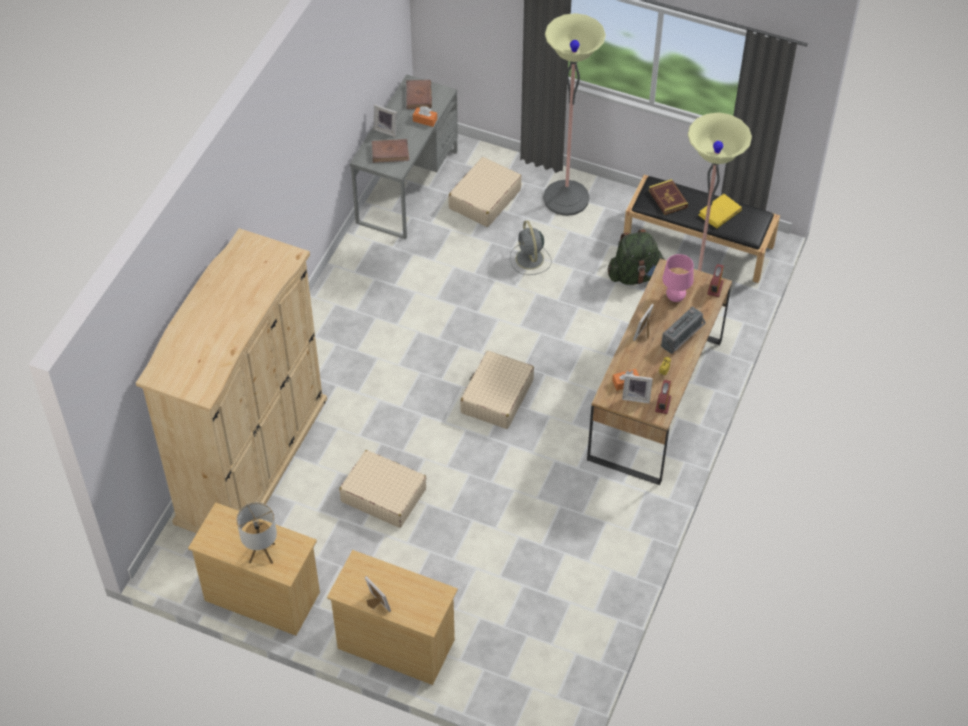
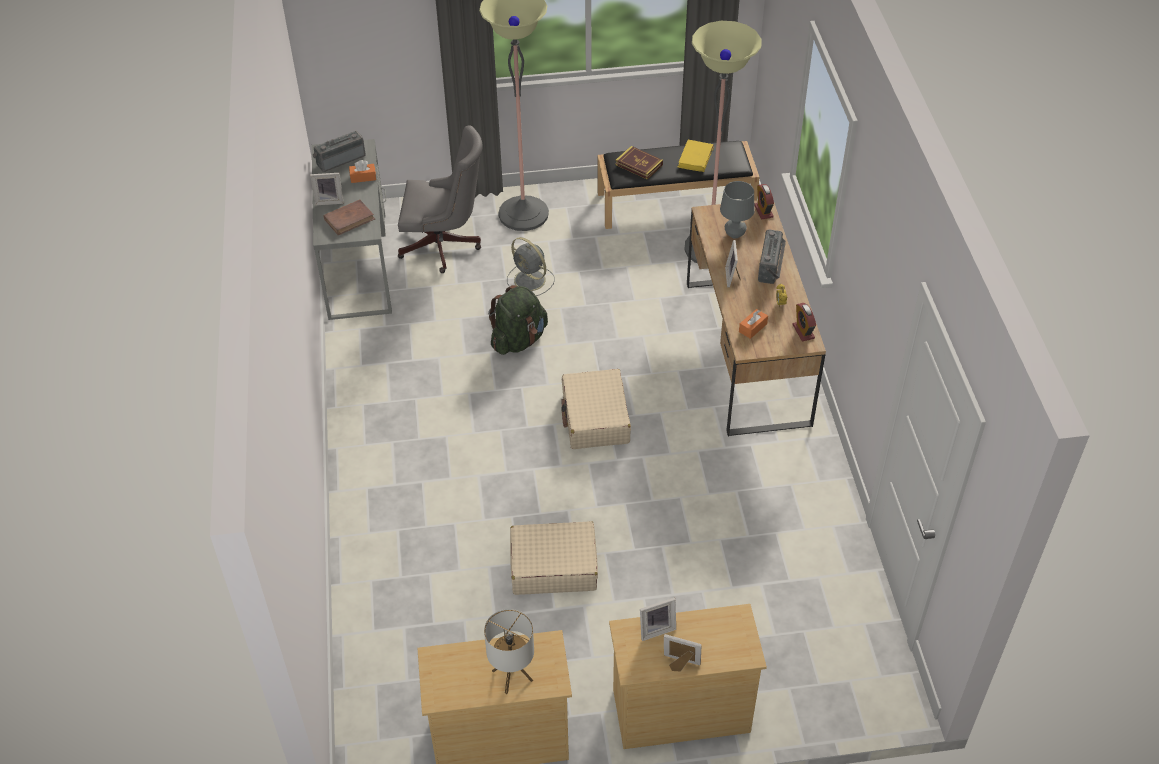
camera: 30 degrees left, 5 degrees down
beige wardrobe [136,228,327,533] -> none
brown book [406,80,432,109] -> radio [313,131,366,172]
beige suitcase [448,157,522,227] -> grey office chair [398,126,483,273]
green backpack [608,229,665,285] -> green backpack moved to [488,285,548,355]
picture frame [622,374,653,403] -> picture frame moved to [640,597,676,641]
pink table lamp [662,254,694,302] -> grey table lamp [720,181,754,239]

